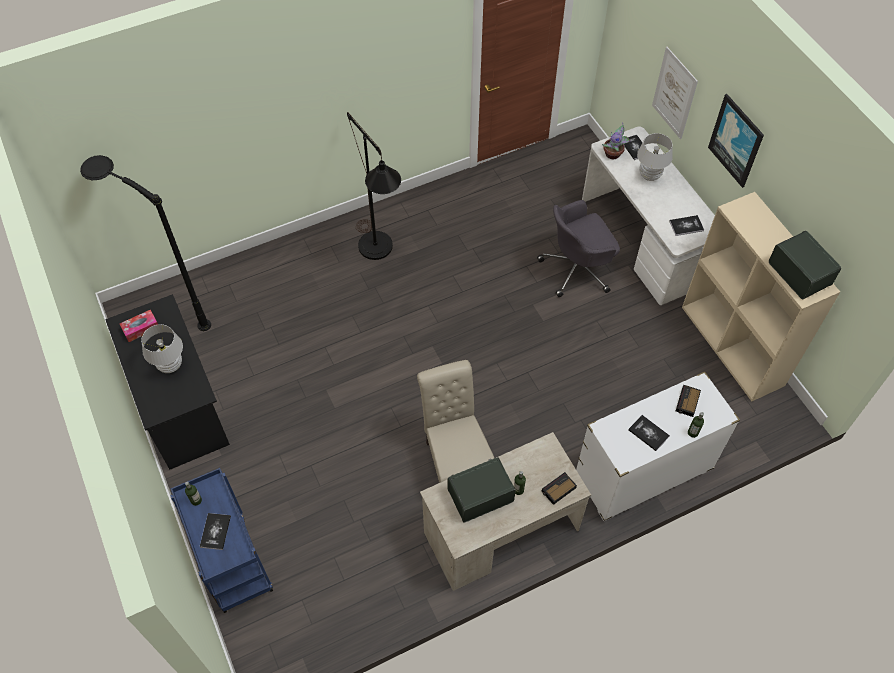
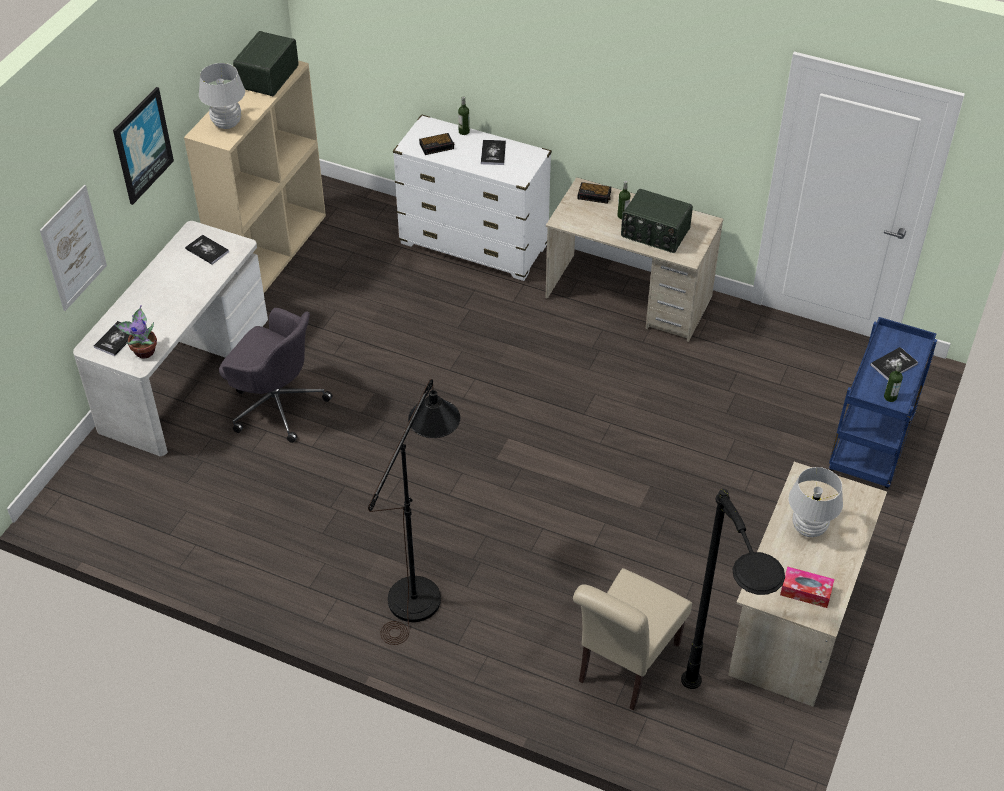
camera: 130 degrees left, 10 degrees down
black desk [105,294,230,469] -> beige desk [728,462,887,707]
beige chair [417,360,494,483] -> beige chair moved to [573,568,692,710]
white table lamp [637,133,673,181] -> white table lamp moved to [199,63,245,129]

